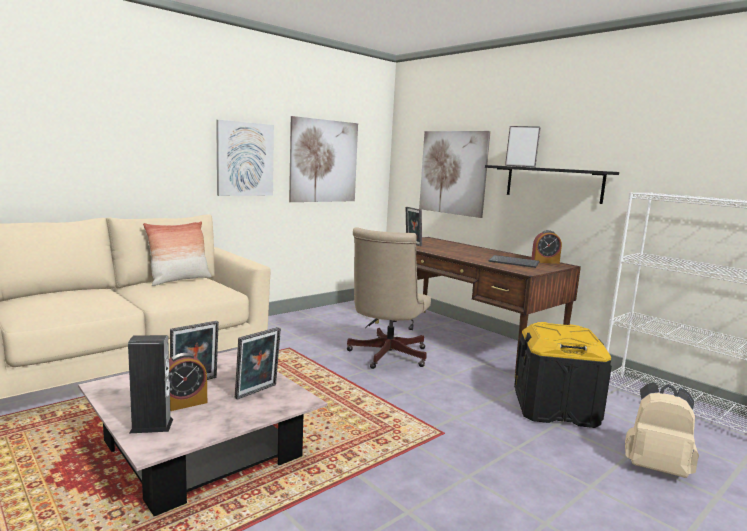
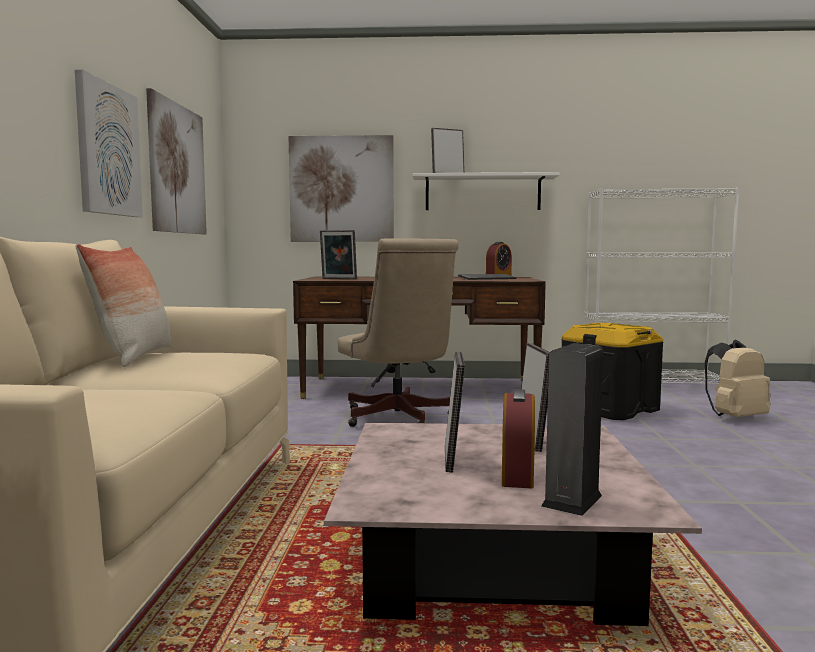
camera: 45 degrees left, 5 degrees down
black shelf [485,165,619,204] -> white shelf [412,172,560,210]

